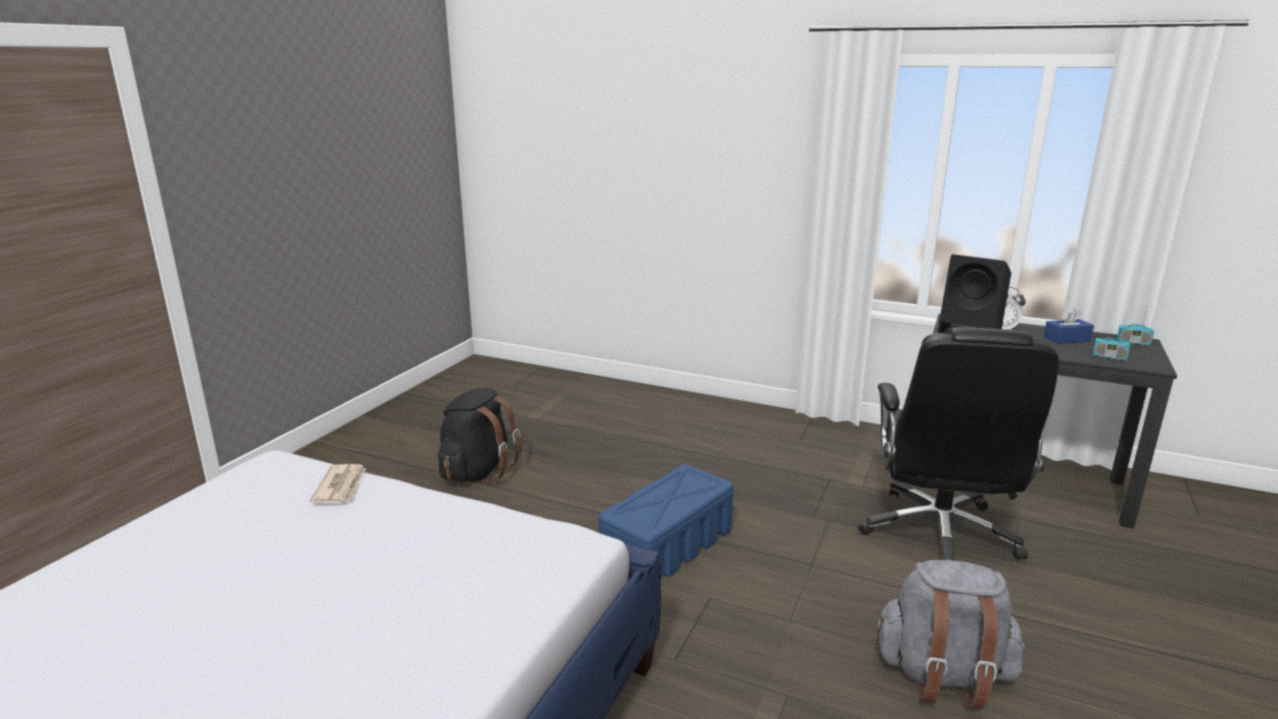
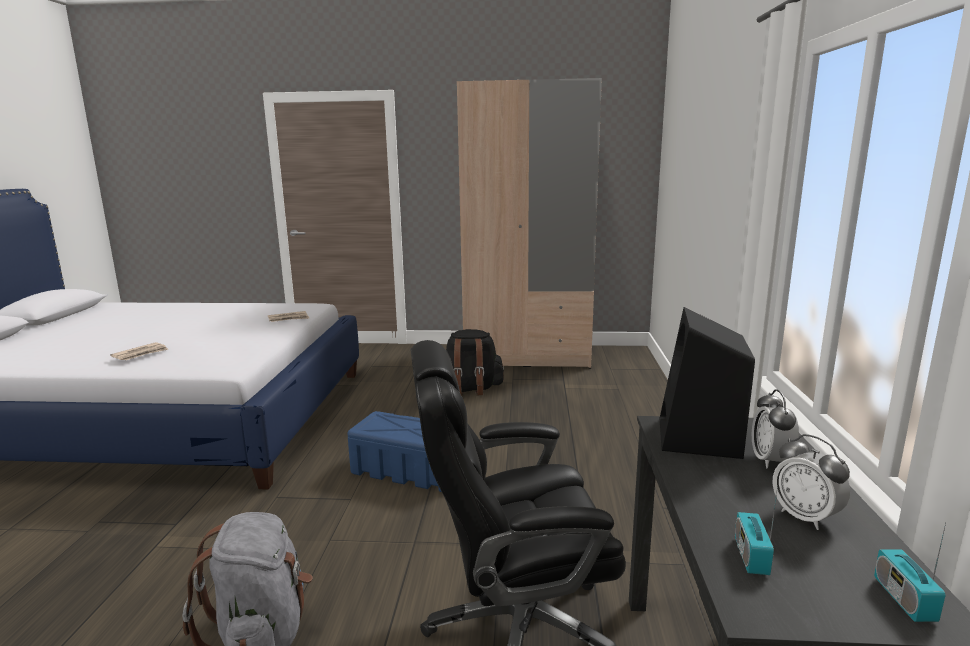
camera: 70 degrees right, 5 degrees down
blue tissue box [1043,308,1094,344] -> alarm clock [772,434,850,530]
none -> newspaper [110,342,168,360]
none -> beige wardrobe [457,78,602,369]

